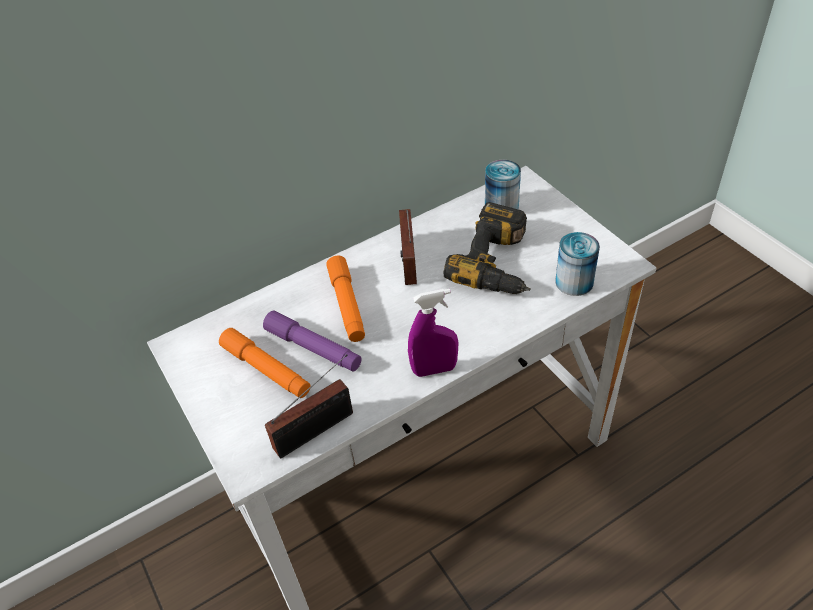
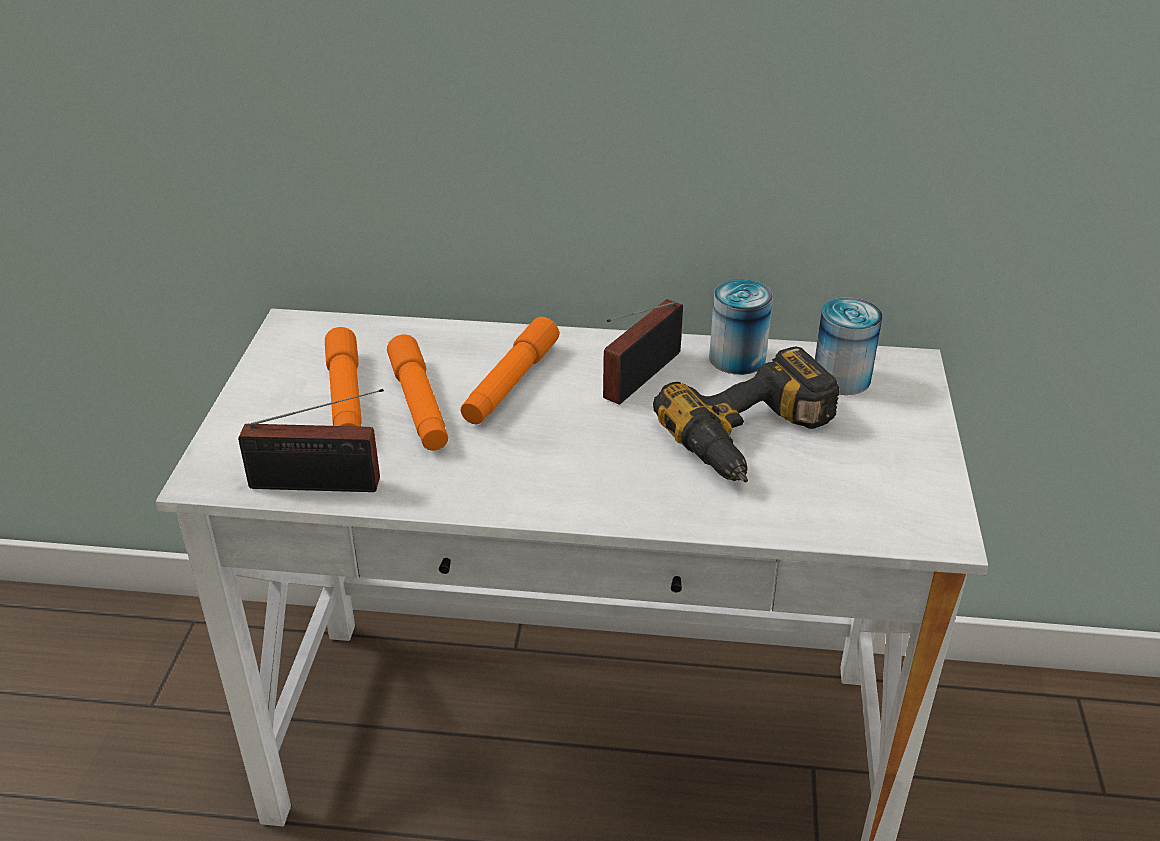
camera: 35 degrees right, 10 degrees down
purple flashlight [263,311,362,372] -> orange flashlight [387,335,448,451]
purple spray bottle [408,289,458,377] -> none
can [555,232,600,296] -> can moved to [709,279,773,375]

